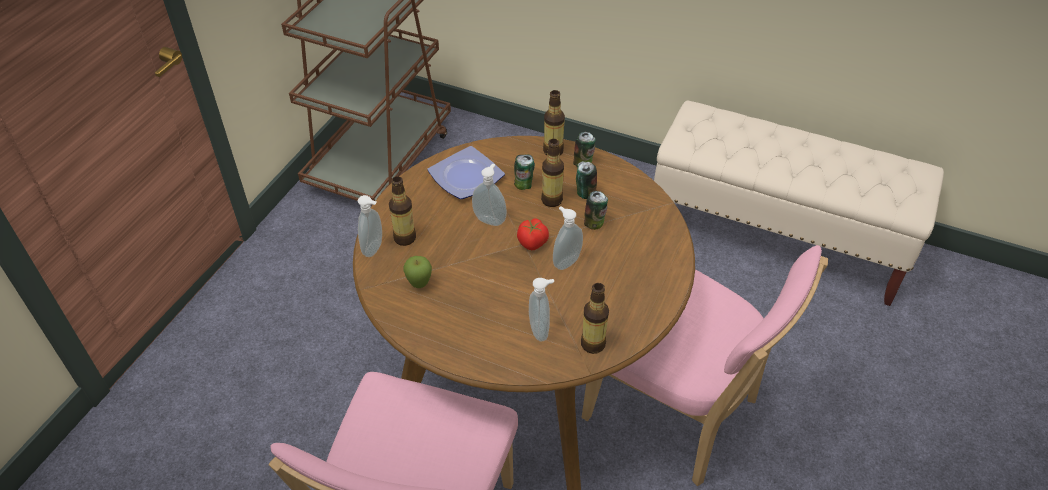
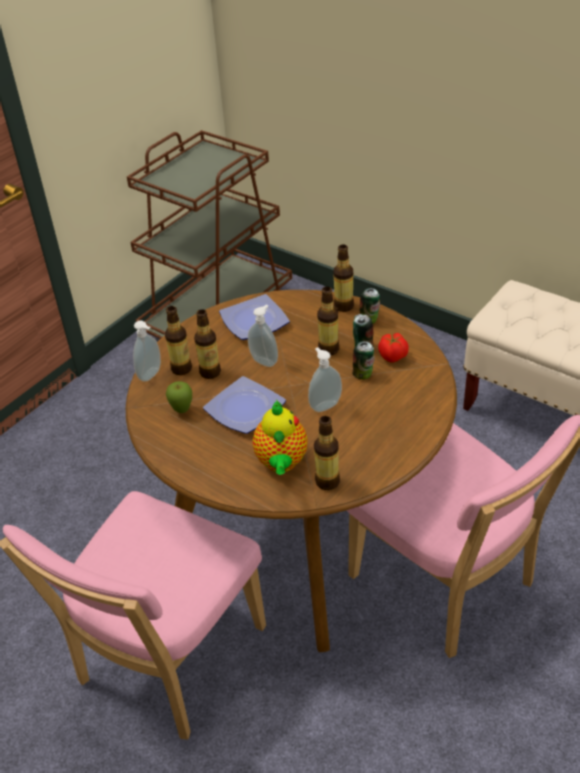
camera: 15 degrees right, 5 degrees down
can [514,154,535,190] -> none
tomato [517,218,549,250] -> tomato moved to [378,333,409,363]
soap dispenser [529,278,554,341] -> teapot [252,400,308,475]
none -> bottle [194,309,221,379]
none -> plate [203,376,286,434]

